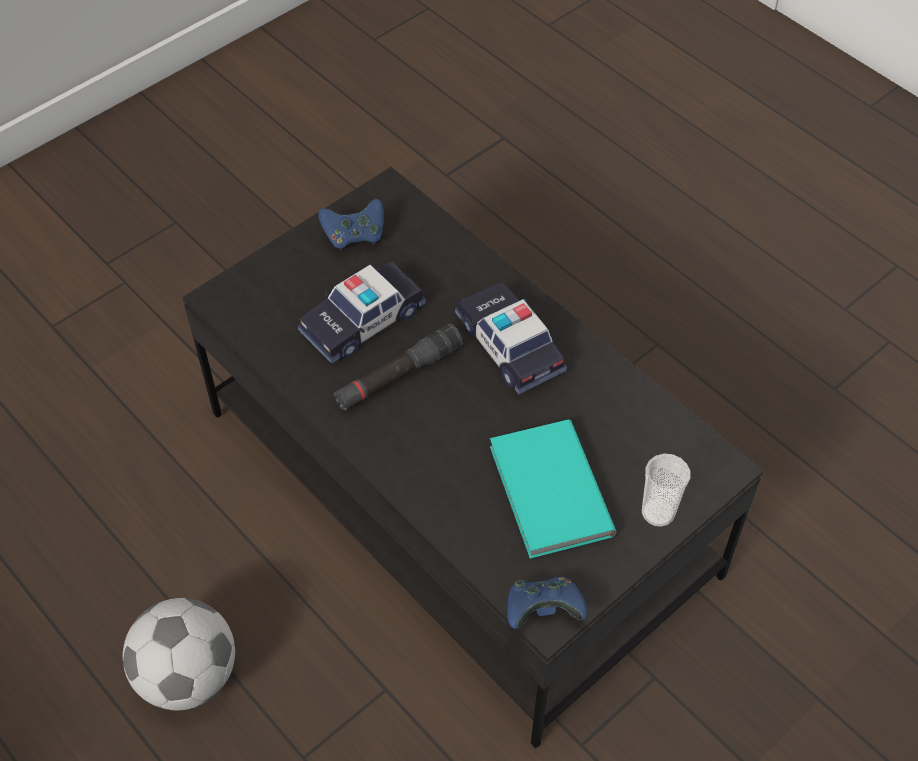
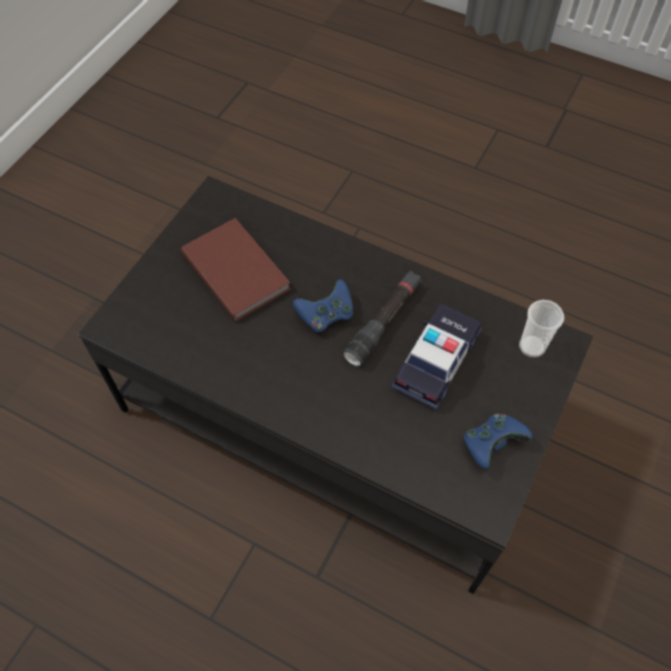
camera: 160 degrees right, 5 degrees up
football [123,598,235,710] -> none
toy car [455,282,567,395] -> none
turquoise book [490,419,616,559] -> brown book [181,218,291,321]
blue game controller [507,577,588,629] -> blue game controller moved to [293,279,353,332]
cup [642,454,690,527] -> cup moved to [519,300,564,358]

